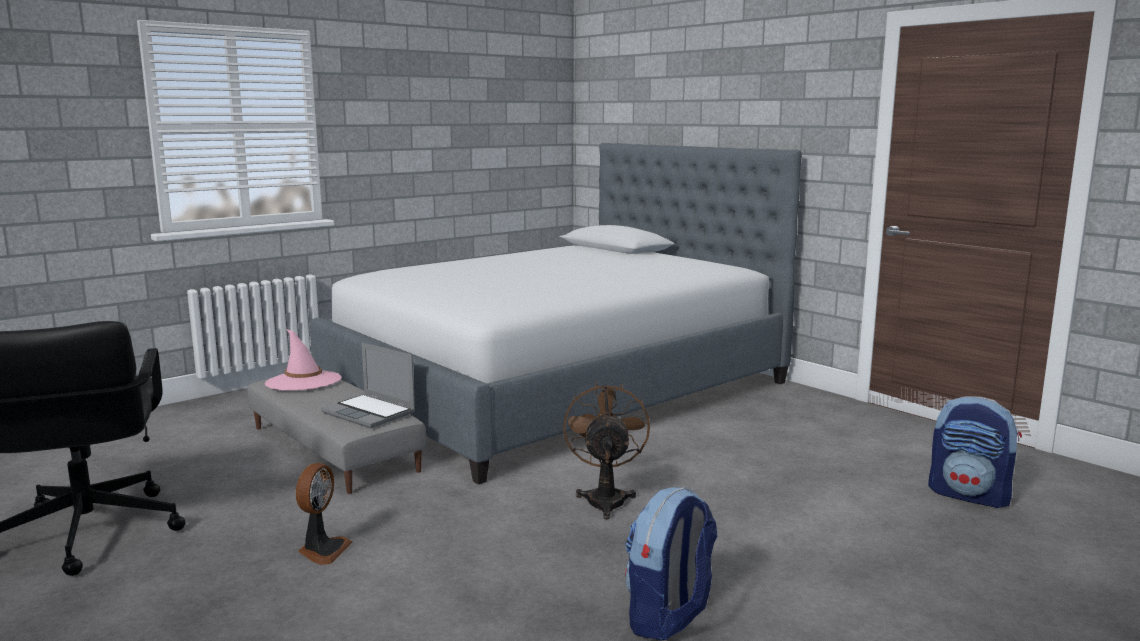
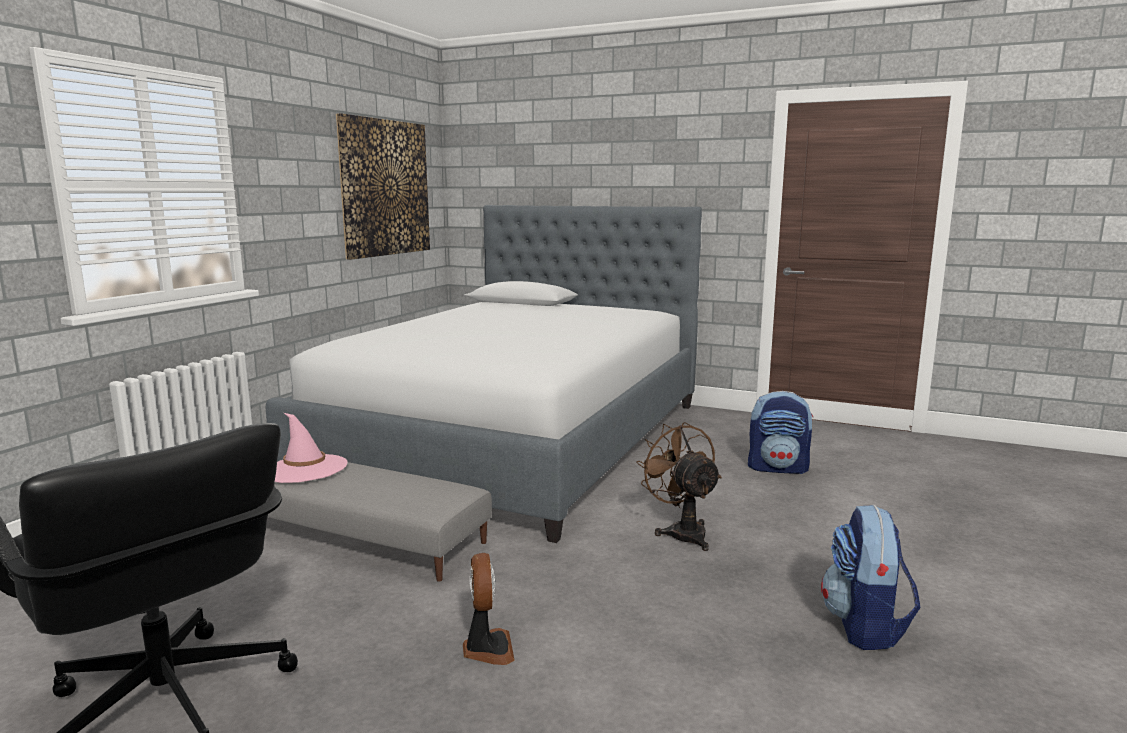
camera: 25 degrees left, 0 degrees up
laptop [321,343,416,428] -> none
backpack [928,396,1022,508] -> backpack moved to [748,391,814,474]
none -> picture [336,113,430,260]

